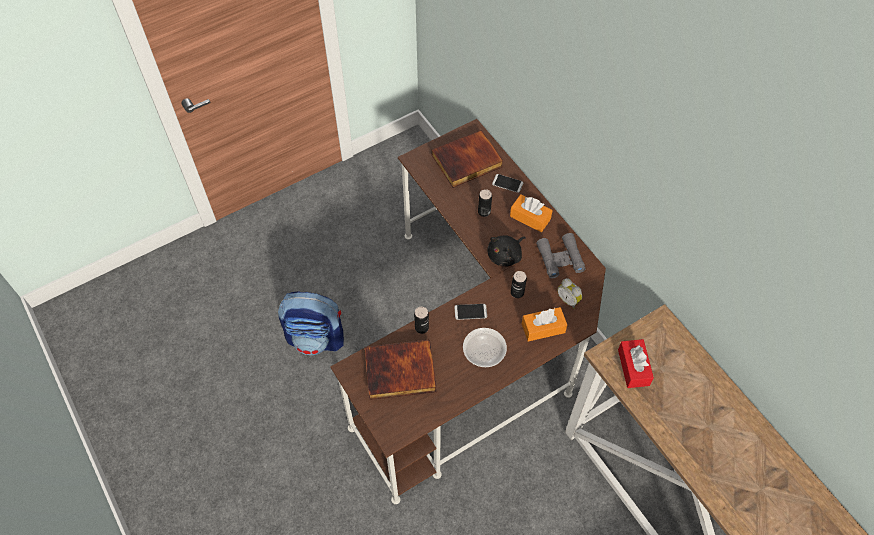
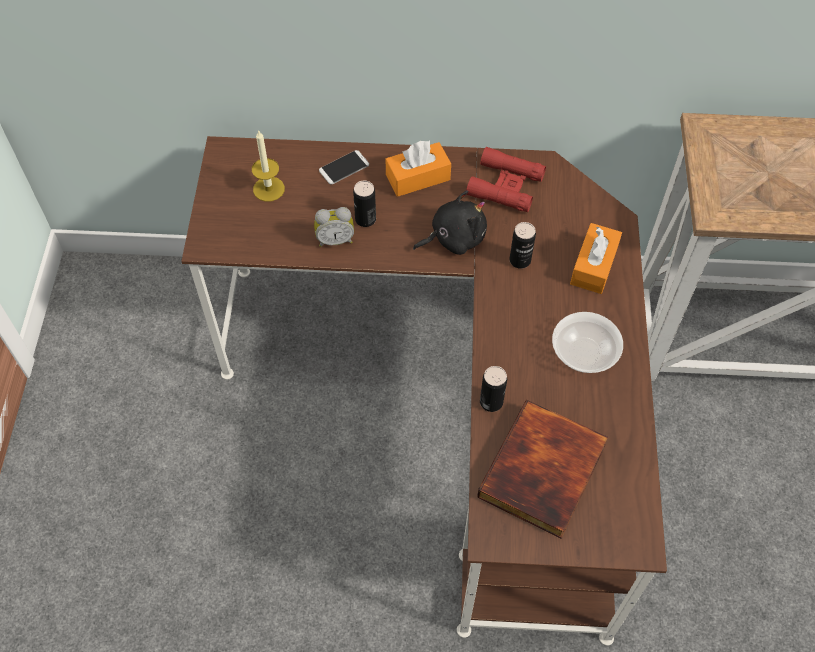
camera: 55 degrees left, 0 degrees up
backpack [278,291,344,355] -> none
book [432,130,503,188] -> candle [252,130,285,202]
phone [454,304,487,320] -> none
black plush toy [487,235,526,267] -> black plush toy turned 105 degrees counterclockwise [413,190,487,255]
grey binoculars [536,233,586,278] -> red binoculars [466,147,546,212]
alarm clock [557,278,583,309] -> alarm clock moved to [314,207,354,247]
red tissue box [618,339,654,388] -> none

